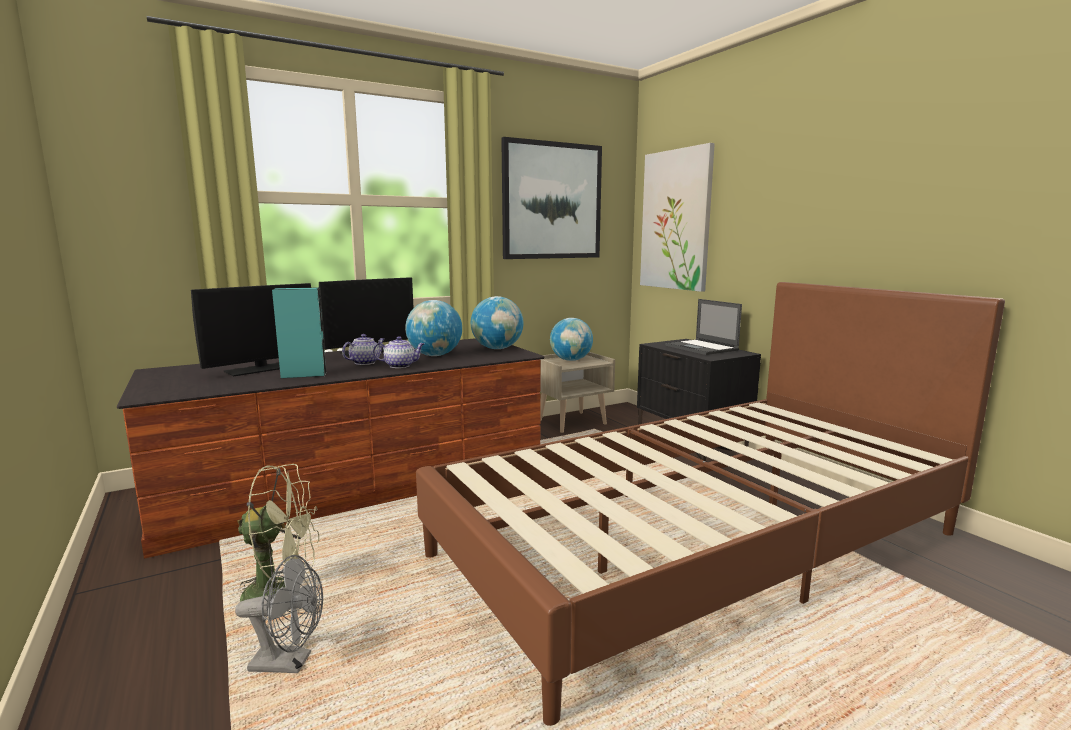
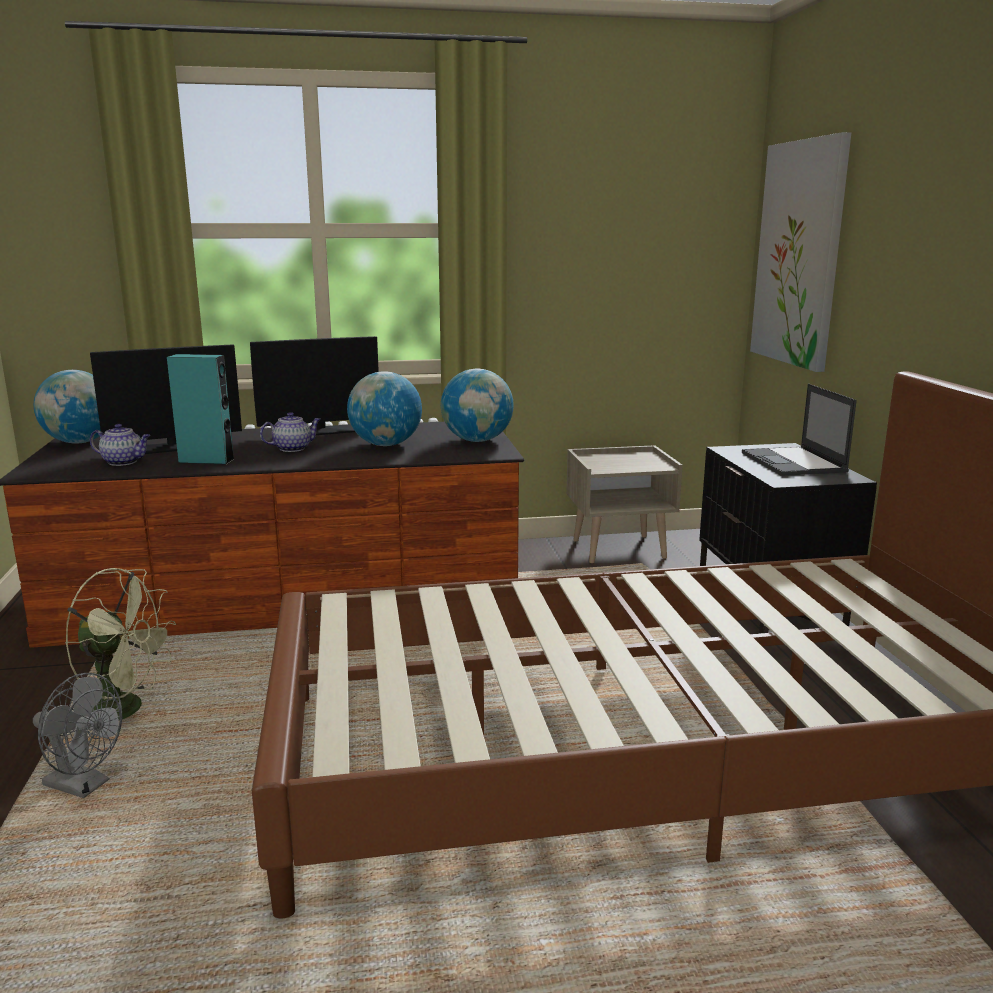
camera: 20 degrees right, 5 degrees up
teapot [373,336,425,368] -> teapot moved to [90,424,150,466]
picture [501,137,602,259] -> none
globe [550,318,593,361] -> globe moved to [34,370,101,444]

